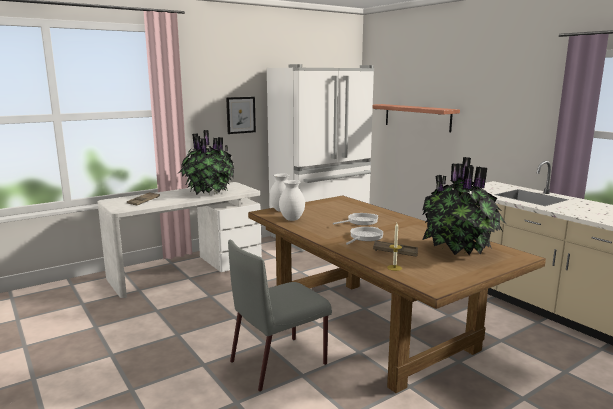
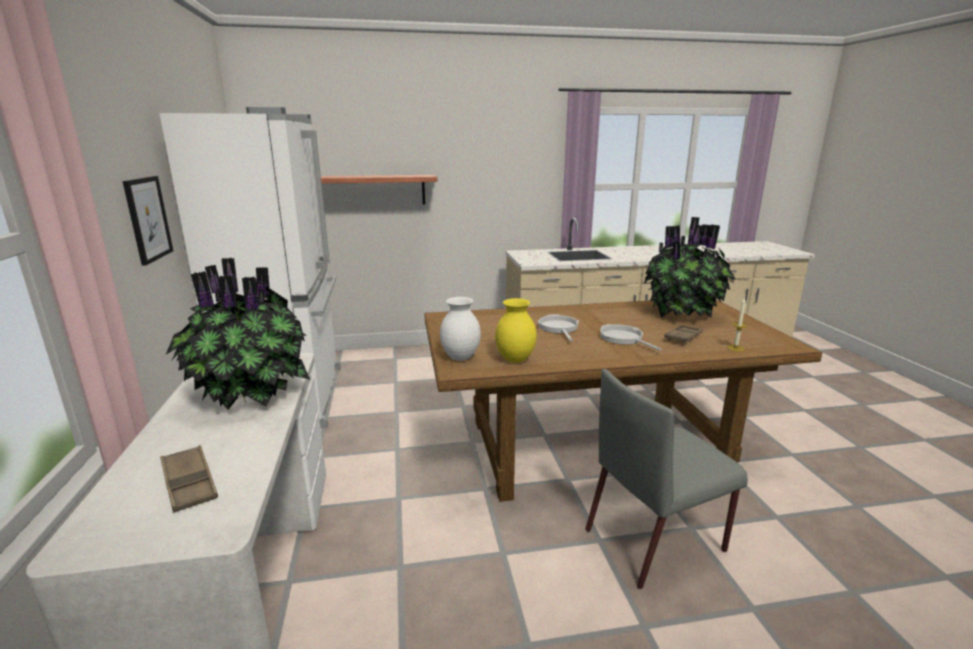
camera: 65 degrees left, 5 degrees up
grey chair [228,239,332,392] -> grey chair turned 75 degrees clockwise [586,369,748,589]
white vase [279,180,305,221] -> yellow vase [495,298,537,363]

